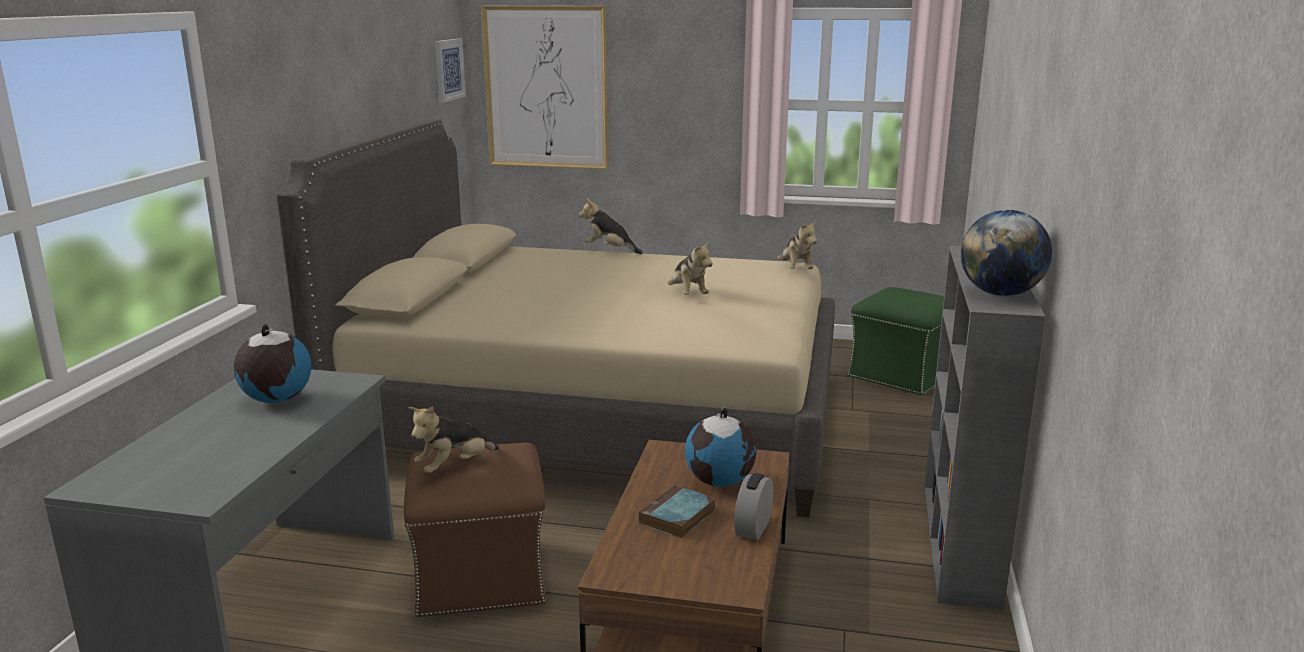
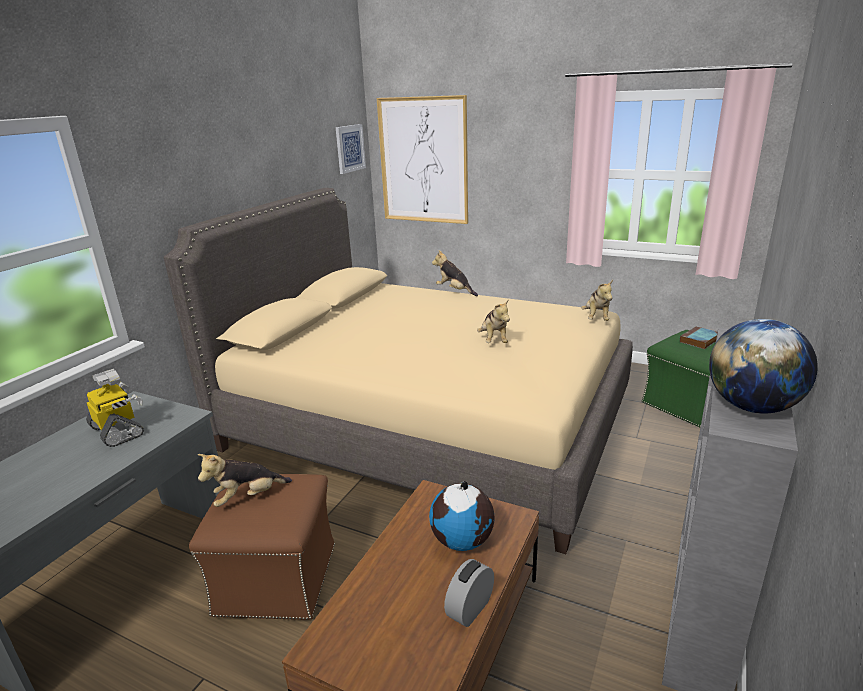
camera: 15 degrees right, 5 degrees up
globe [234,324,311,403] -> toy robot [86,369,144,447]
book [639,485,715,539] -> book moved to [680,326,717,349]

